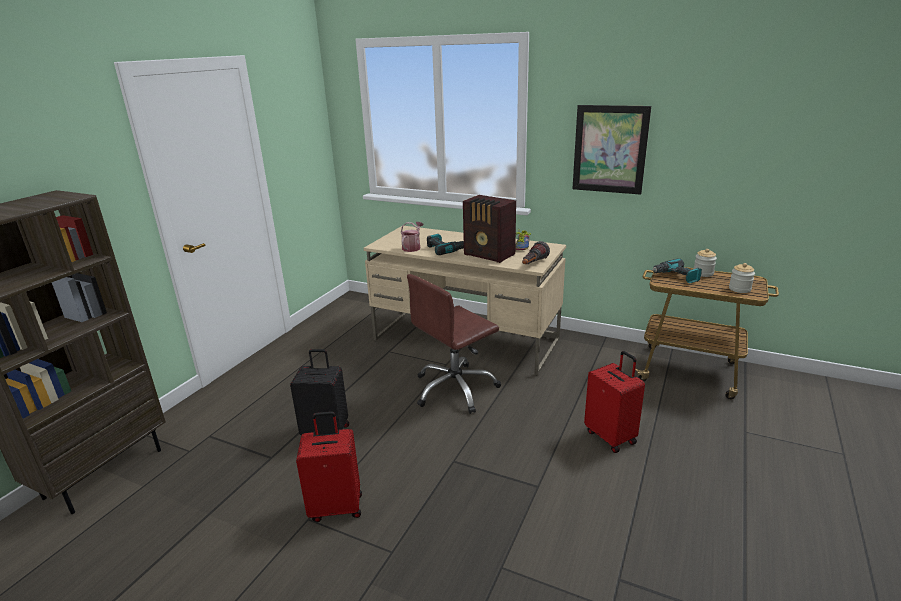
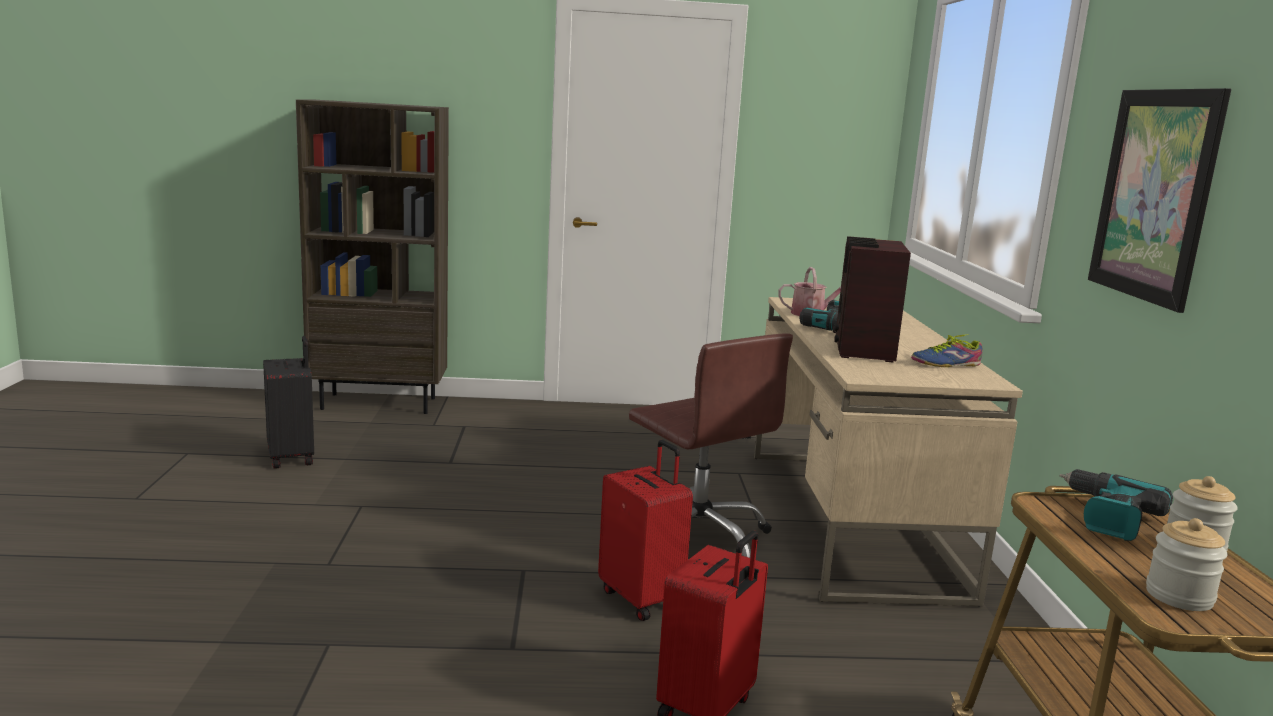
camera: 60 degrees right, 10 degrees down
black suitcase [290,349,349,435] -> black suitcase moved to [263,336,314,468]
red suitcase [296,411,362,522] -> red suitcase moved to [598,440,693,621]
brown office chair [407,274,501,414] -> brown office chair turned 150 degrees counterclockwise [629,333,793,558]
flashlight [522,241,550,264] -> none

